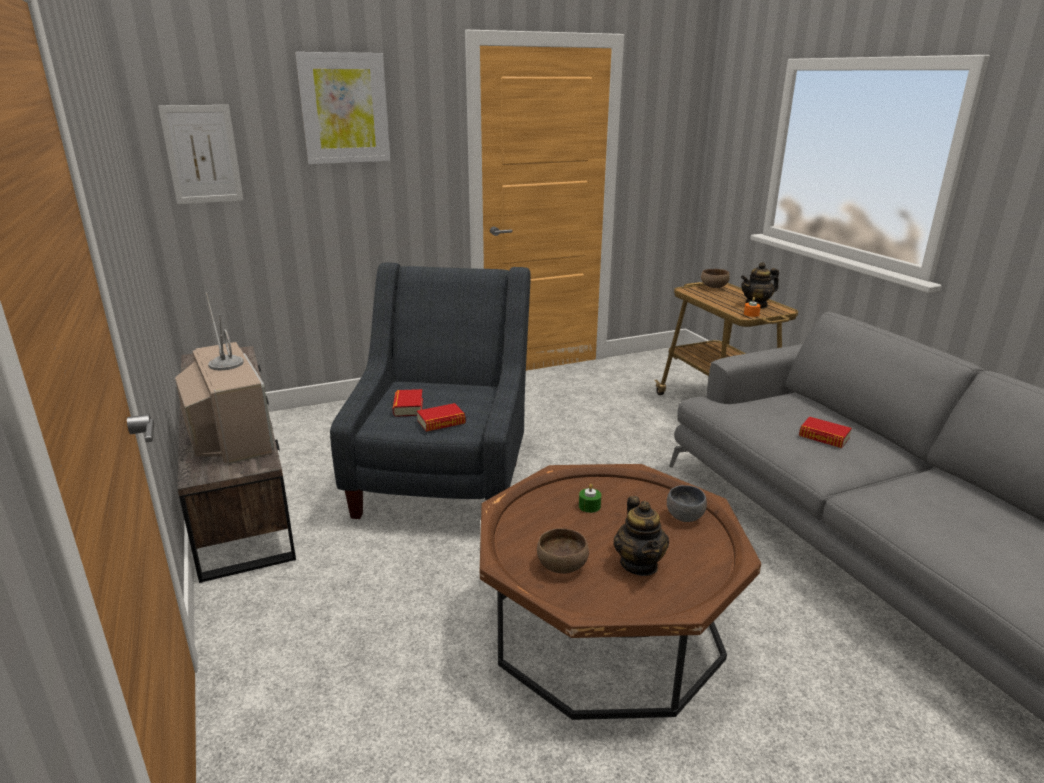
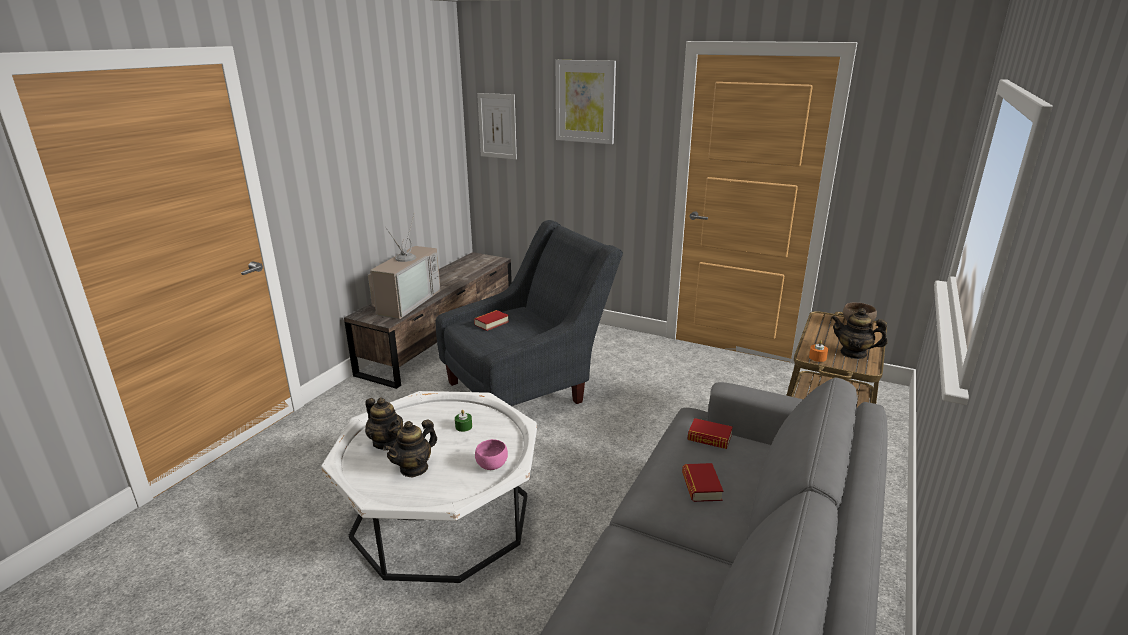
camera: 50 degrees right, 0 degrees up
book [417,403,466,432] -> book moved to [688,418,733,449]
brown coffee table [480,464,761,720] -> white coffee table [321,391,537,583]
brown bowl [537,528,589,574] -> teapot [365,397,403,449]
grey bowl [667,485,707,522] -> pink bowl [475,439,508,470]

